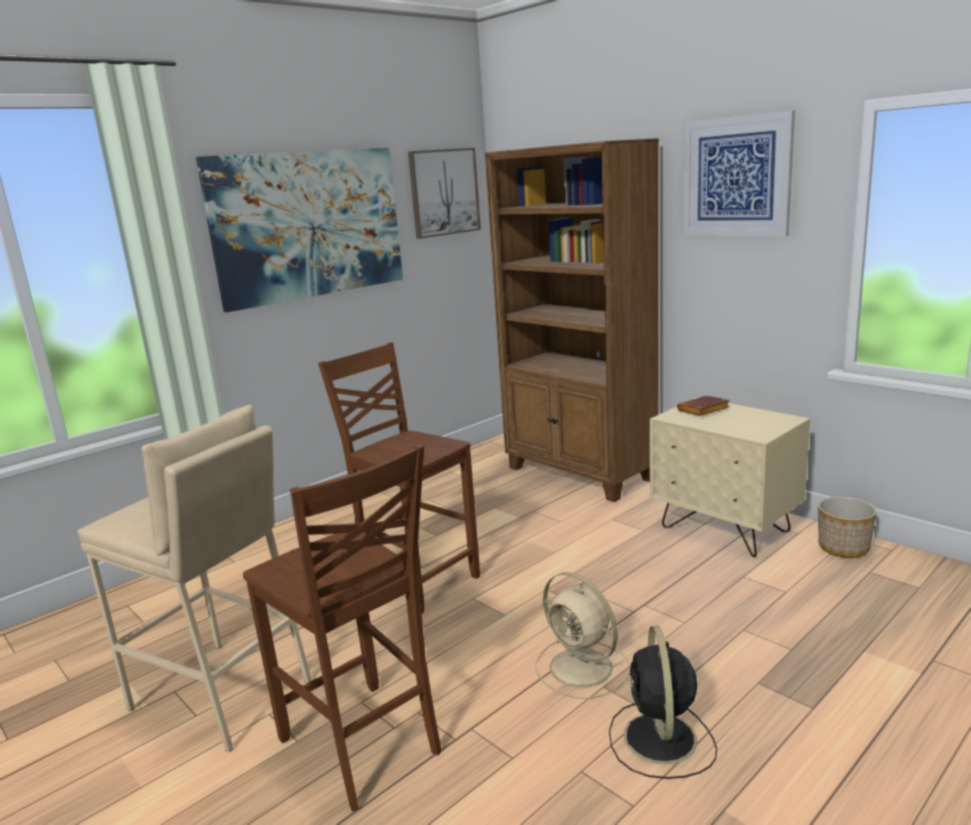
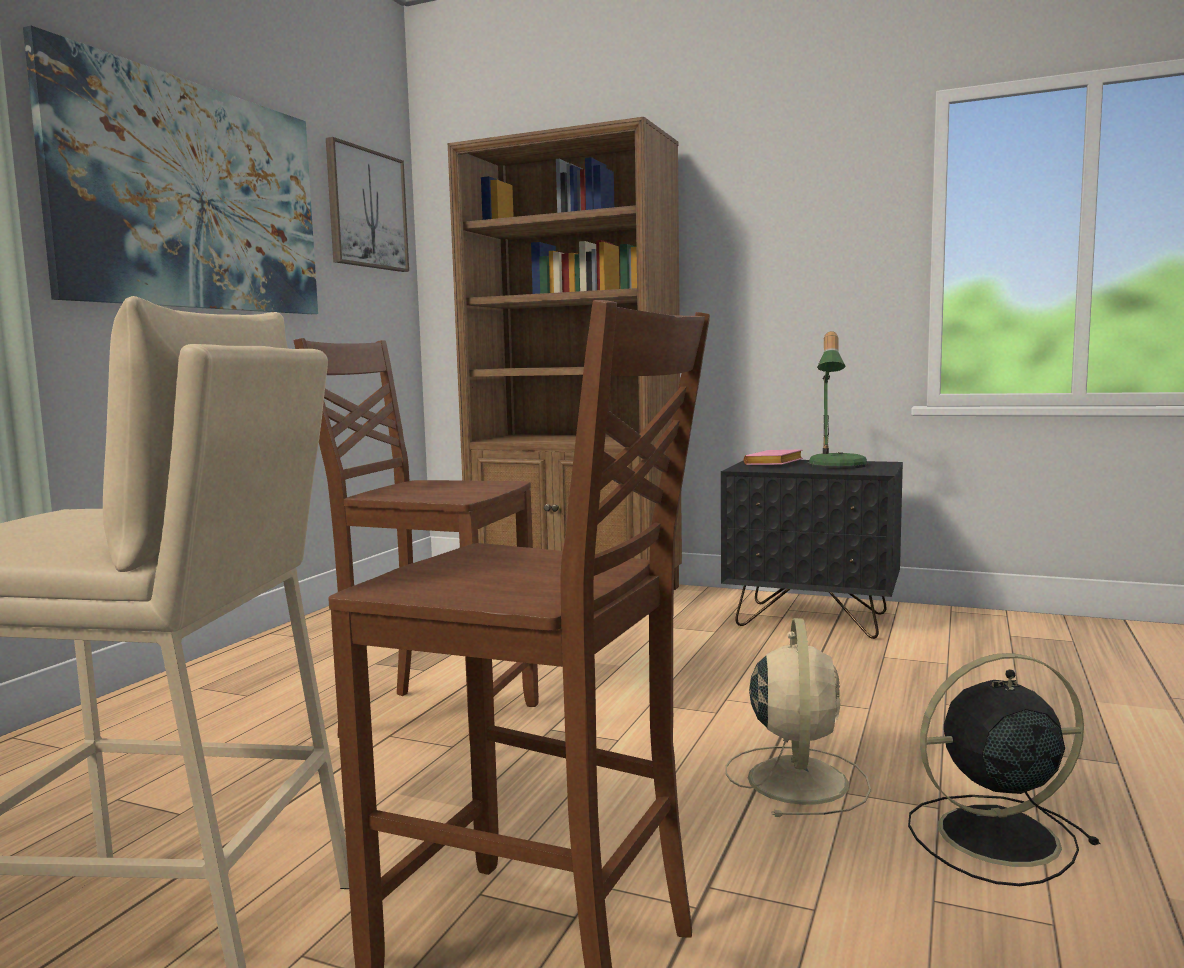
camera: 25 degrees left, 10 degrees down
beige fan [535,572,631,699] -> beige fan turned 105 degrees counterclockwise [726,618,871,817]
black fan [609,626,717,779] -> black fan turned 105 degrees clockwise [908,653,1101,886]
beige nightstand [650,397,810,557] -> black nightstand [721,460,903,639]
brown book [677,395,730,416] -> pink book [744,449,803,465]
picture [684,110,795,236] -> none
planter [818,497,877,558] -> none
none -> table lamp [808,331,868,469]

